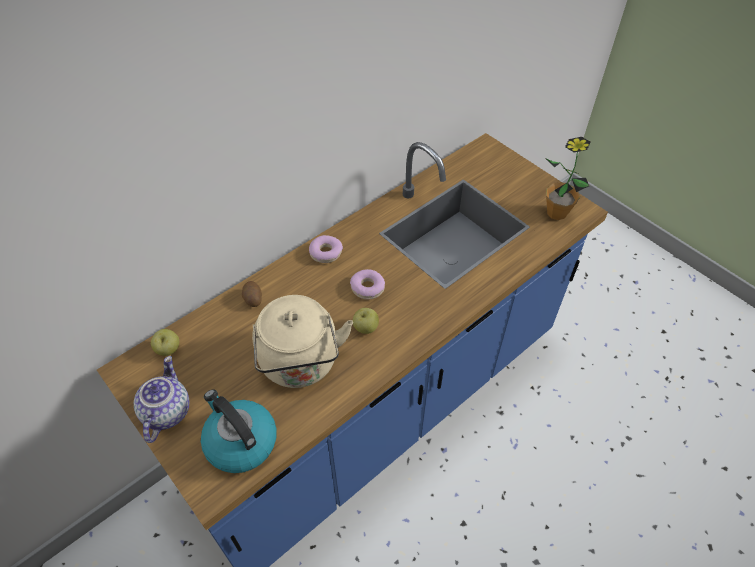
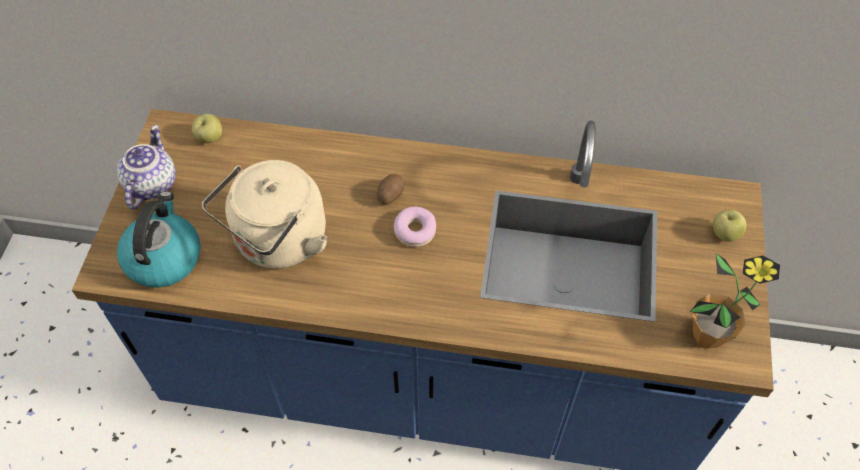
camera: 50 degrees right, 5 degrees up
teapot [134,356,190,443] -> teapot turned 45 degrees counterclockwise [117,125,176,209]
potato [242,281,262,307] -> potato moved to [377,174,404,205]
donut [309,235,343,263] -> none
apple [353,308,379,334] -> apple moved to [713,210,746,242]

